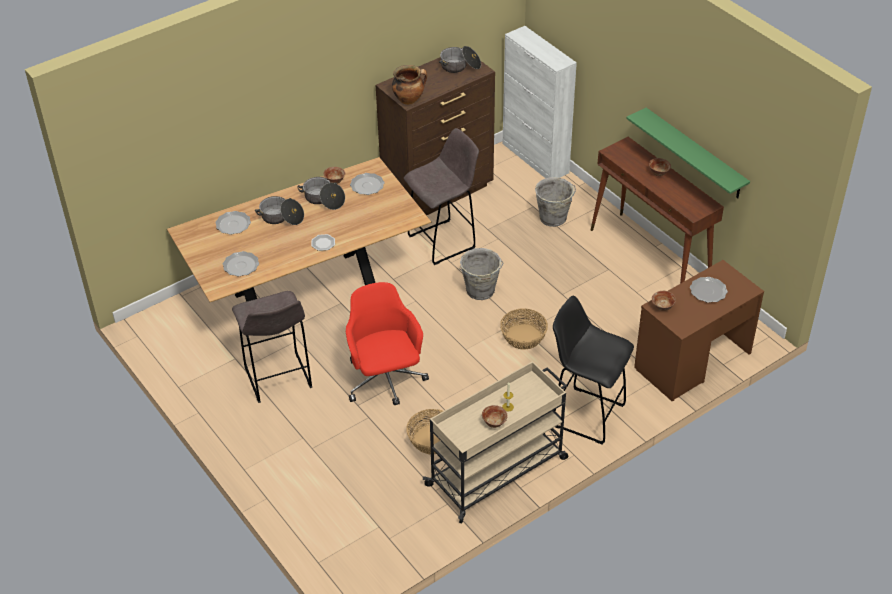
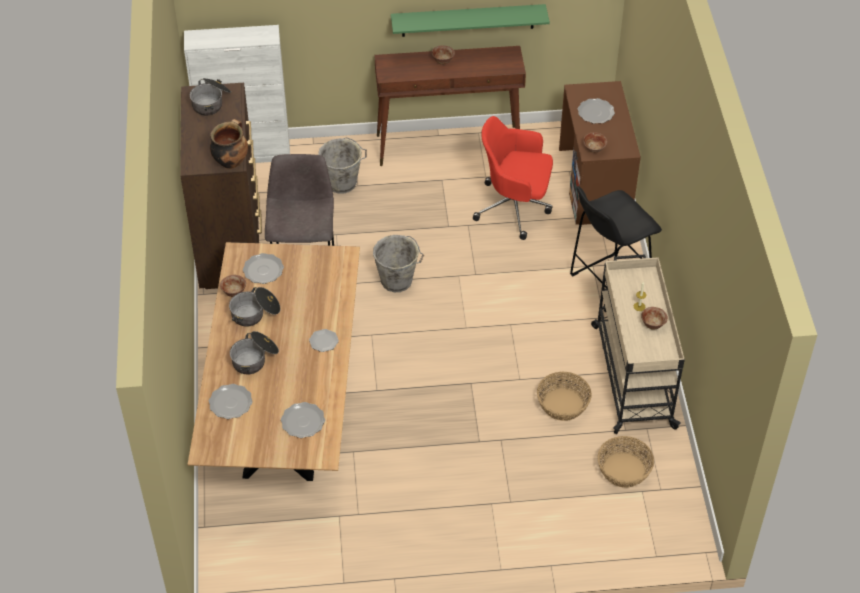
camera: 60 degrees left, 5 degrees up
grey stool [232,291,312,403] -> none
red office chair [346,282,429,405] -> red office chair moved to [473,116,553,240]
basket [500,308,548,350] -> basket moved to [597,436,654,488]

